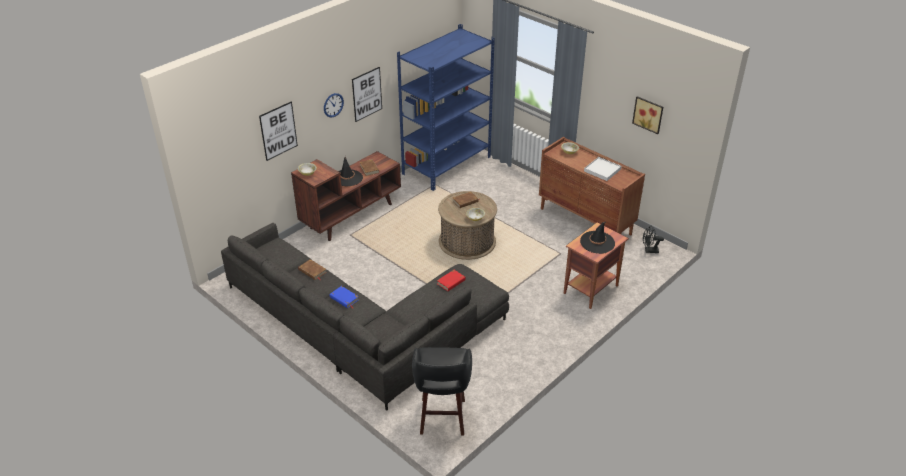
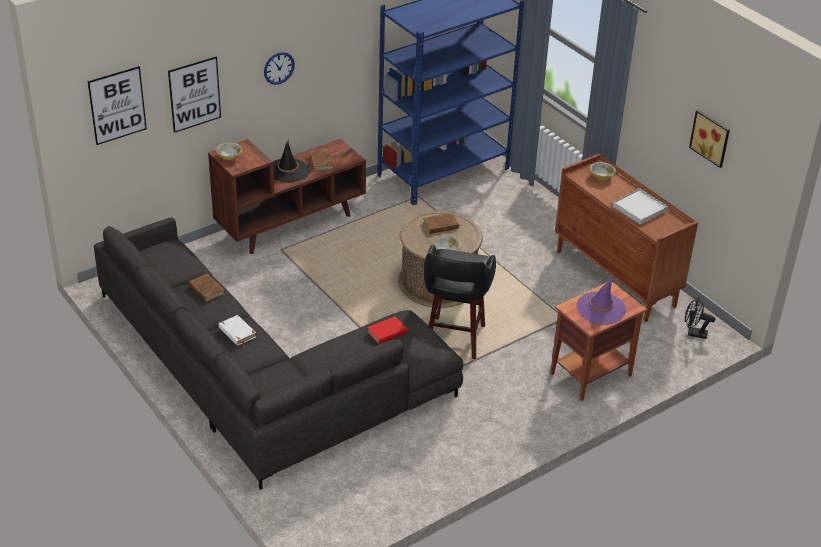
camera: 10 degrees right, 0 degrees up
blue book [330,286,359,308] -> white book [219,315,256,347]
picture [352,67,382,122] -> picture moved to [88,66,147,145]
black stool [412,347,472,435] -> black stool moved to [424,245,496,359]
black hat [580,222,615,254] -> purple hat [576,280,626,325]

